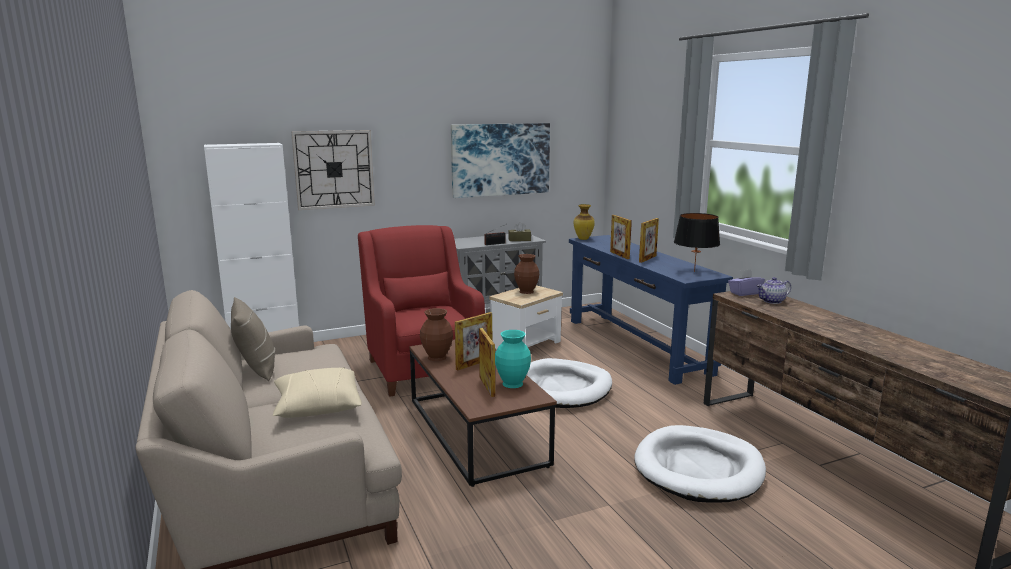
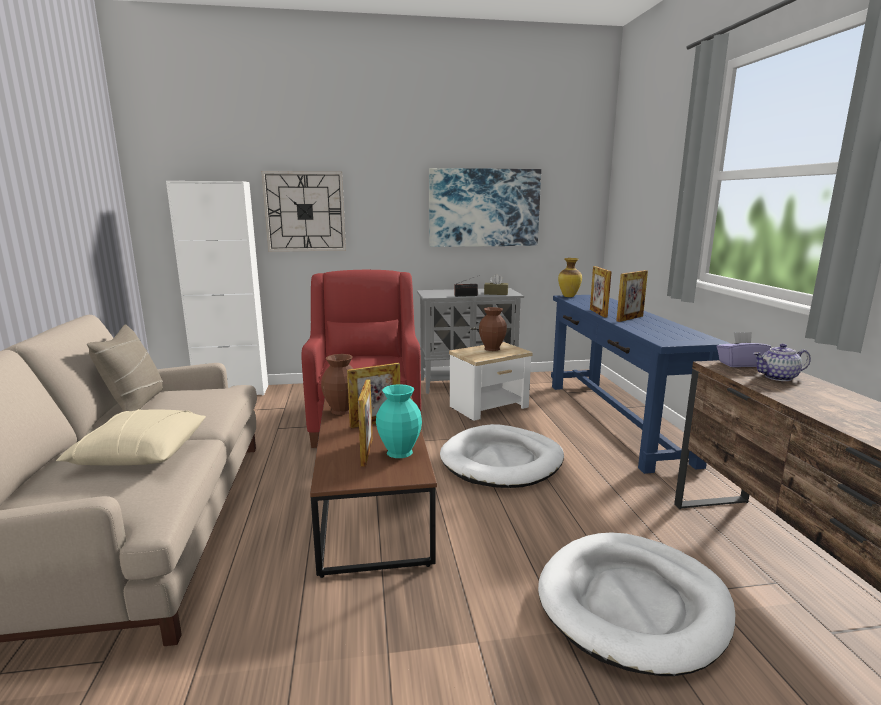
camera: 15 degrees right, 0 degrees up
black table lamp [674,213,720,272] -> none

